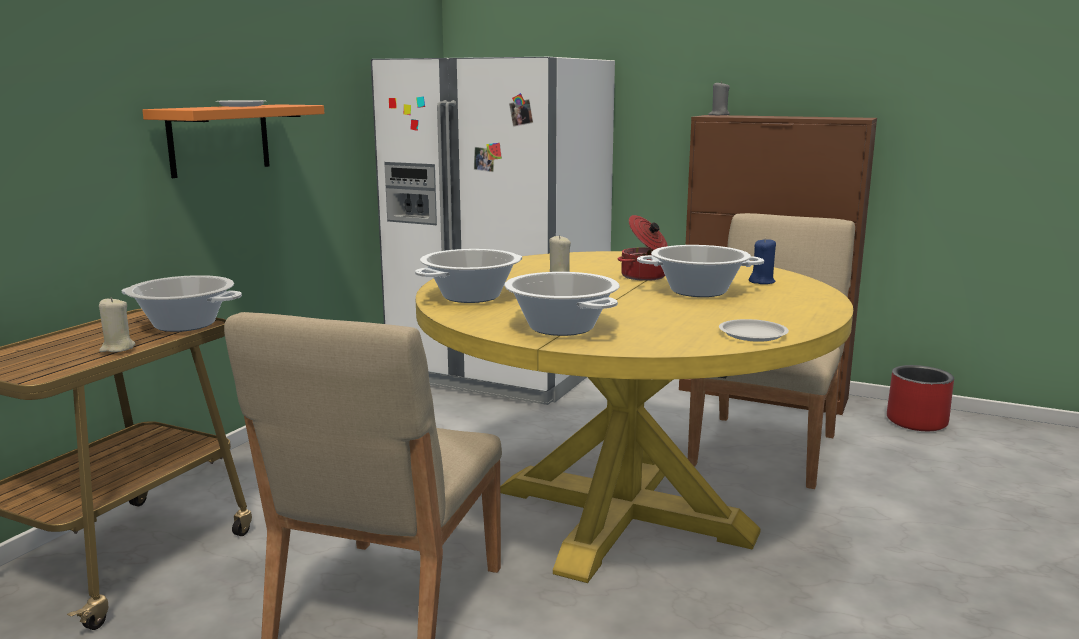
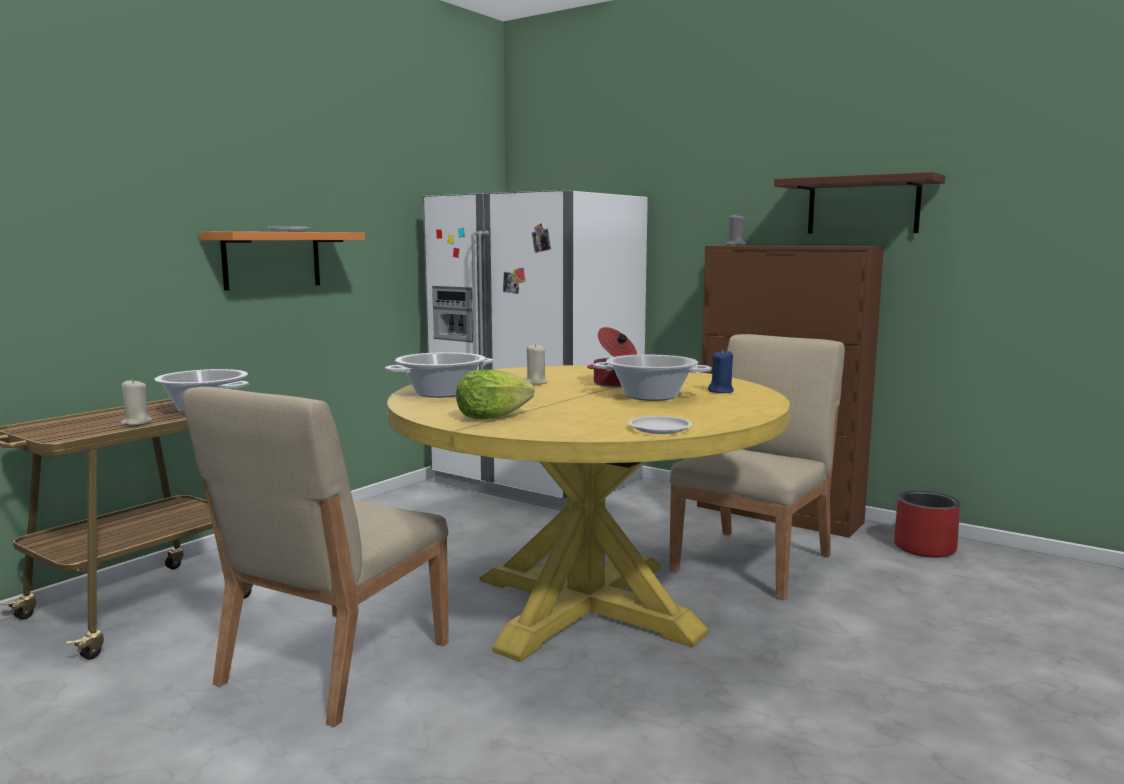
camera: 10 degrees right, 5 degrees down
cooking pot [504,272,620,336] -> lettuce [456,370,535,419]
none -> brown shelf [774,172,945,233]

